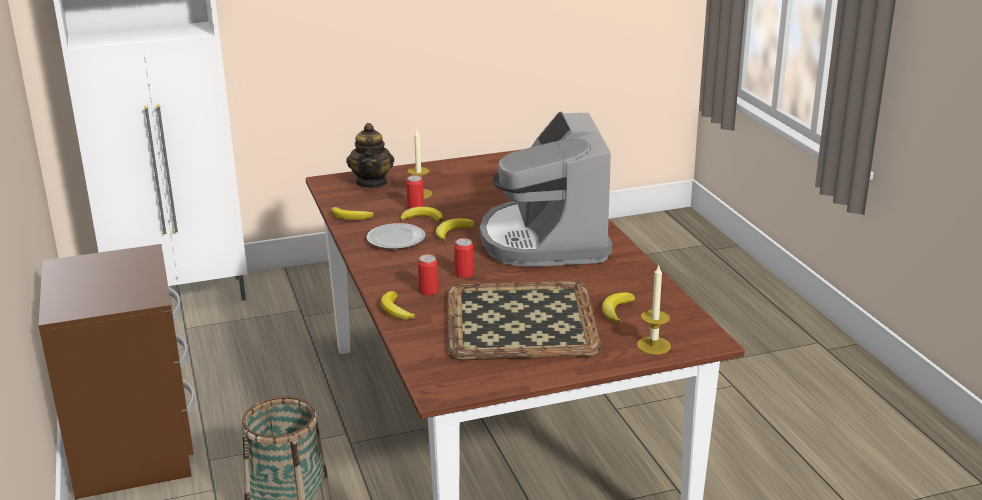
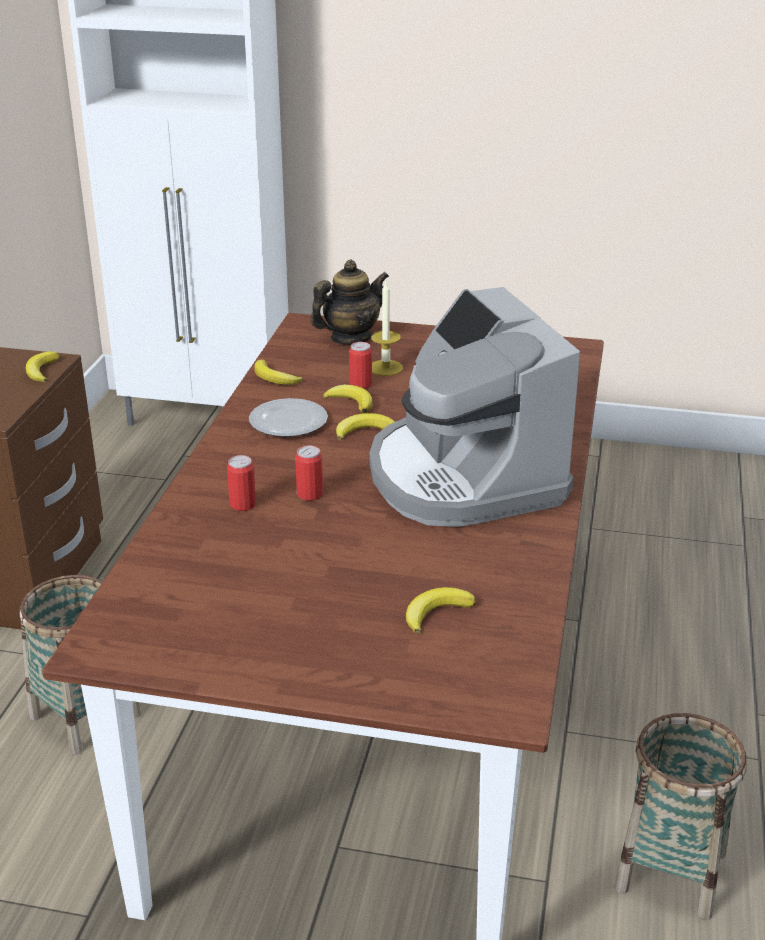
camera: 30 degrees right, 5 degrees up
teapot [346,123,394,188] -> teapot turned 150 degrees counterclockwise [310,259,389,345]
banana [381,291,416,319] -> banana moved to [26,351,59,382]
tray [447,281,602,360] -> none
coffee machine [480,112,612,267] -> coffee machine turned 45 degrees counterclockwise [370,287,580,527]
candle [637,264,671,355] -> none
none -> basket [615,713,747,920]

